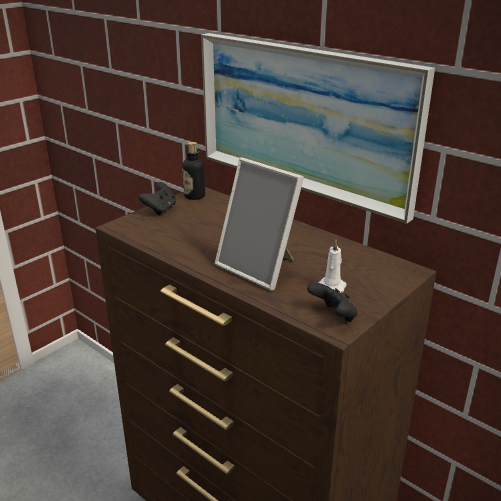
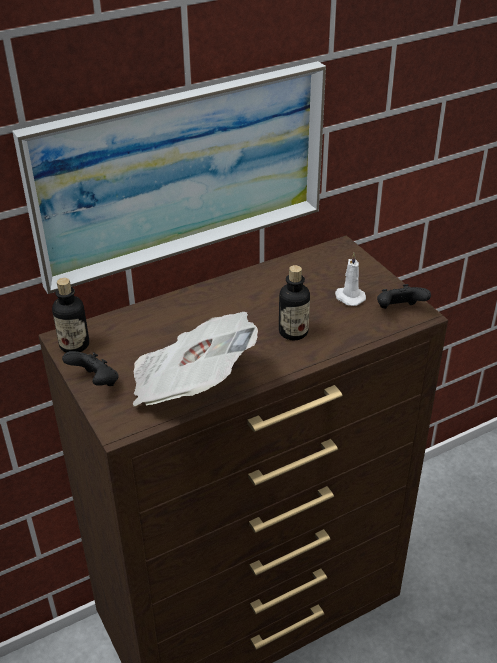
camera: 70 degrees left, 10 degrees up
picture frame [215,157,304,291] -> bottle [279,265,310,340]
none -> newspaper [133,312,258,406]

